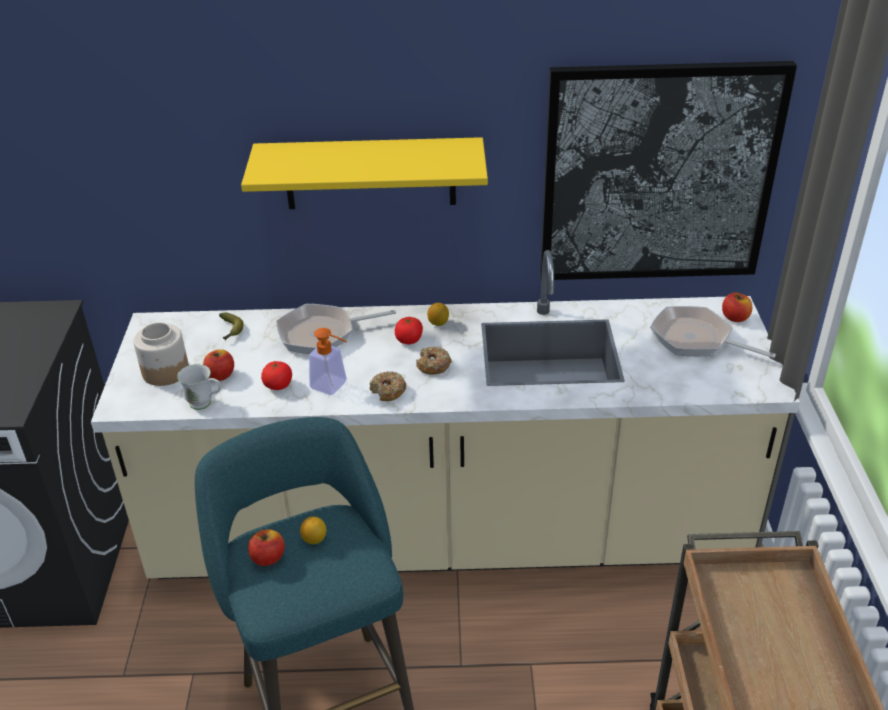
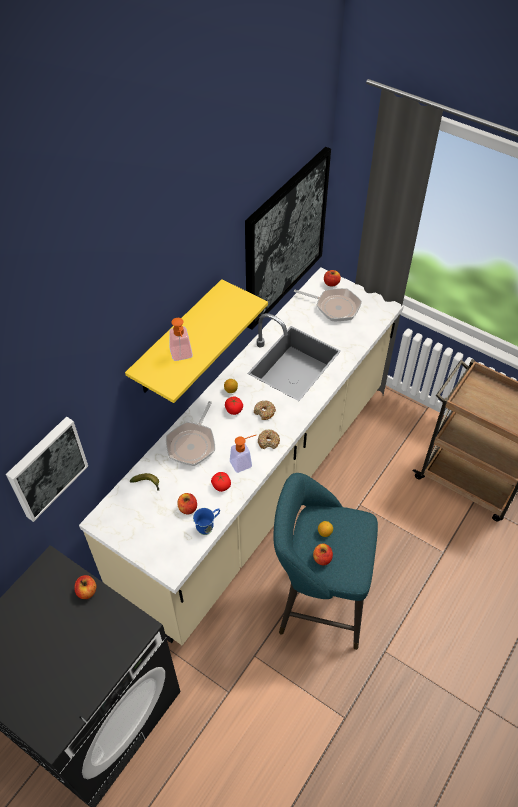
camera: 55 degrees left, 15 degrees up
jar [133,322,189,386] -> none
white mug [177,364,221,410] -> blue mug [193,508,220,535]
frying pan [650,306,776,358] -> frying pan turned 135 degrees counterclockwise [294,288,362,321]
none -> picture [6,417,88,522]
none -> apple [74,575,96,599]
none -> soap dispenser [169,318,193,361]

